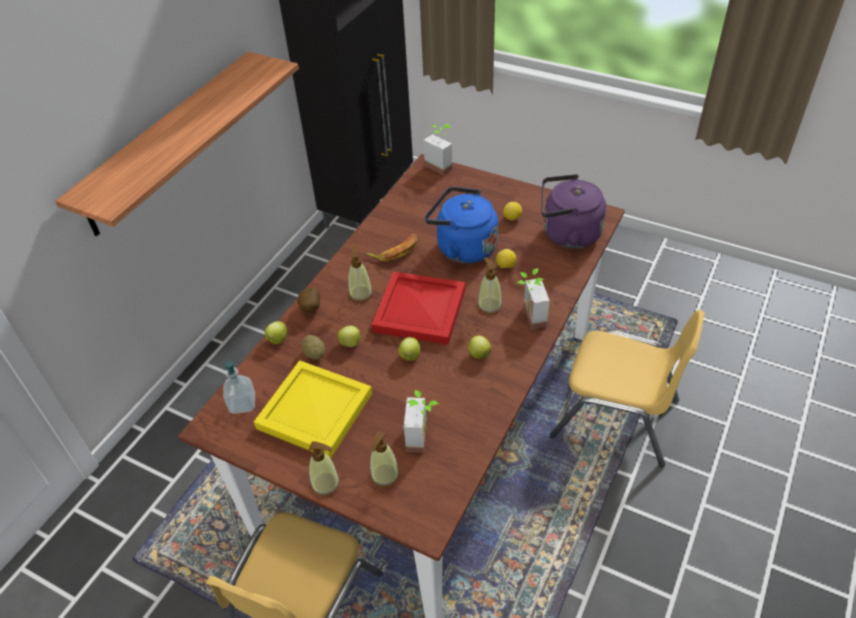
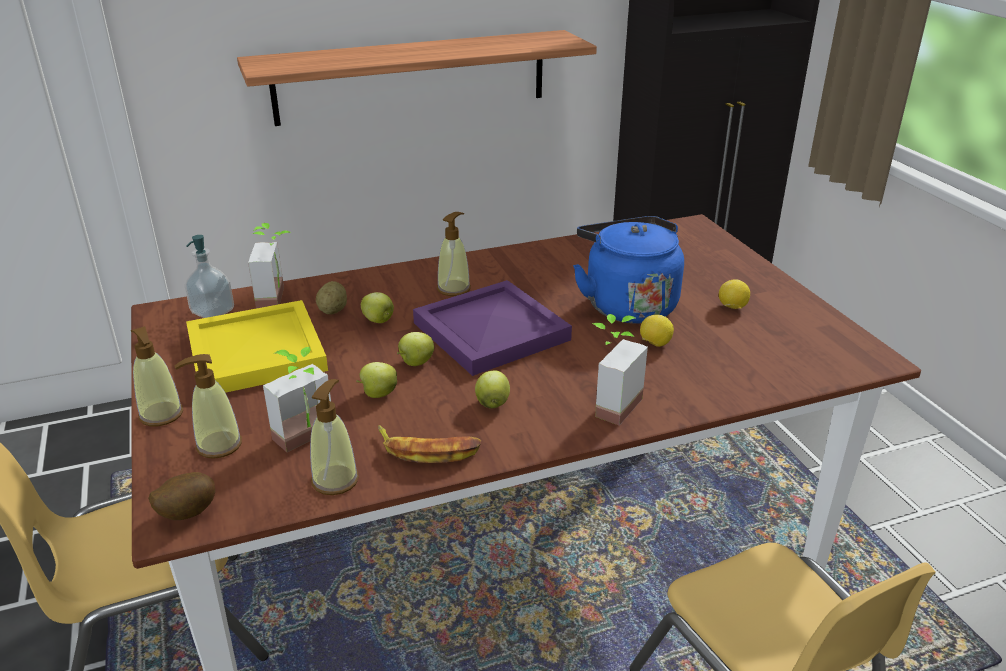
camera: 40 degrees right, 15 degrees down
apple [265,321,287,344] -> apple moved to [356,362,397,398]
potato [297,287,320,312] -> potato moved to [148,472,215,520]
banana [366,234,418,261] -> banana moved to [378,425,481,463]
red tray [372,271,465,345] -> purple tray [413,280,572,376]
potted plant [423,124,452,175] -> potted plant moved to [248,223,291,308]
soap dispenser [477,257,502,315] -> soap dispenser moved to [310,379,359,495]
purple kettle [541,174,607,249] -> none

